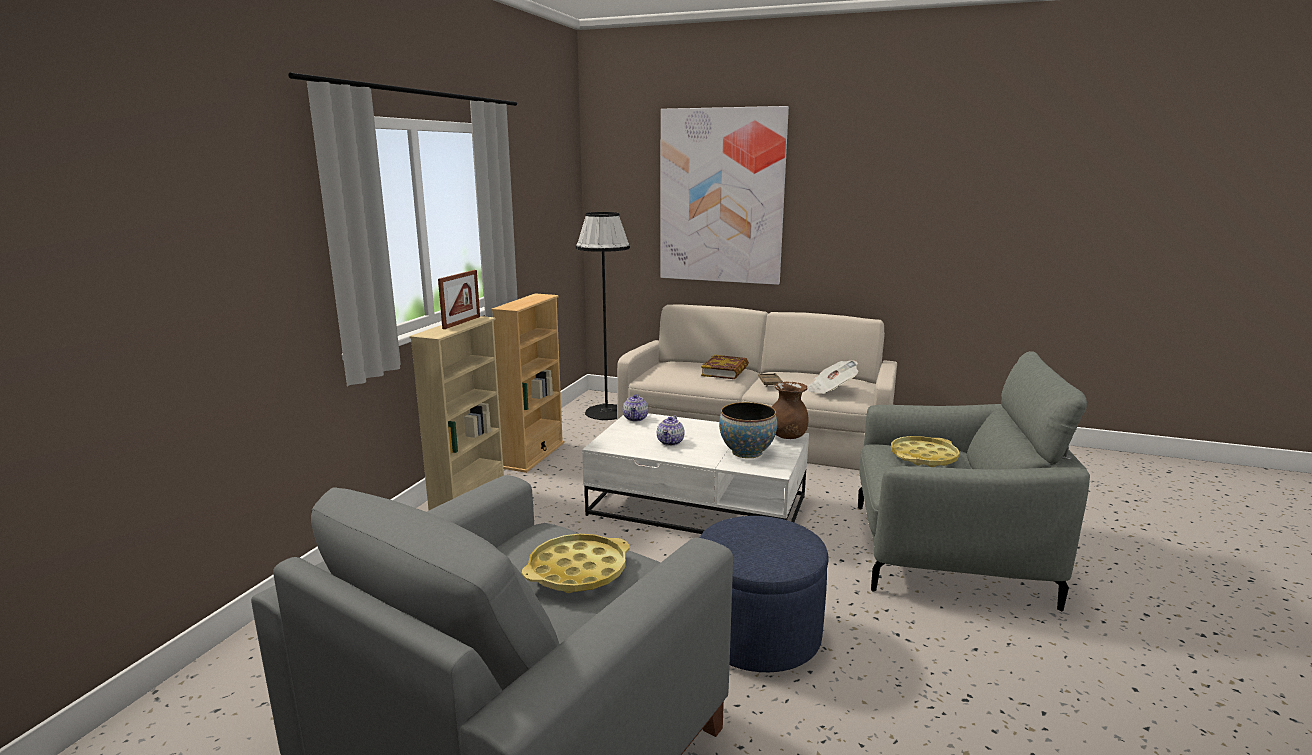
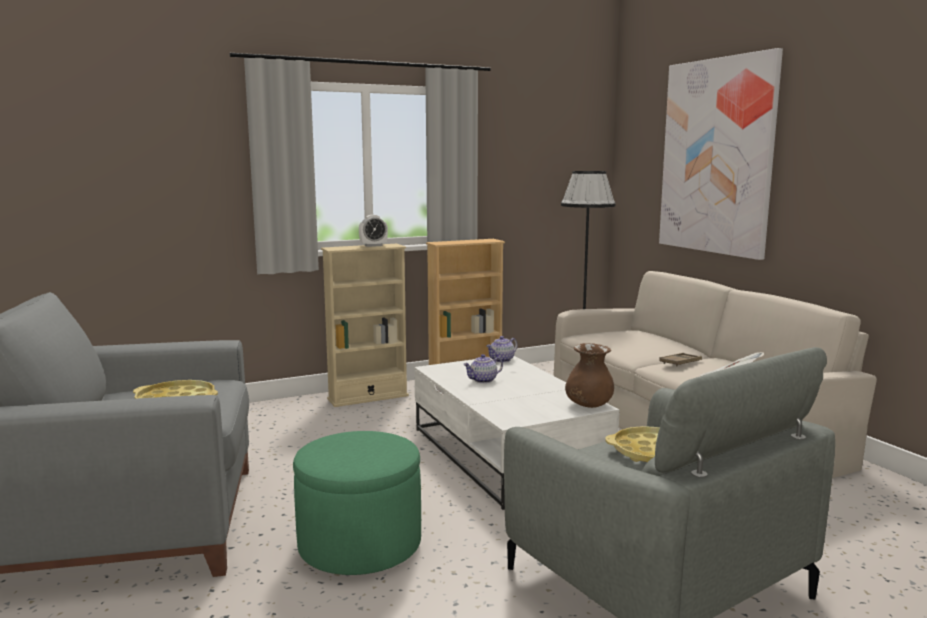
camera: 45 degrees right, 5 degrees down
picture frame [438,270,480,329] -> alarm clock [359,215,388,247]
blue ottoman [700,516,828,672] -> green ottoman [293,431,421,575]
book [701,355,749,379] -> none
bowl [719,402,777,458] -> none

